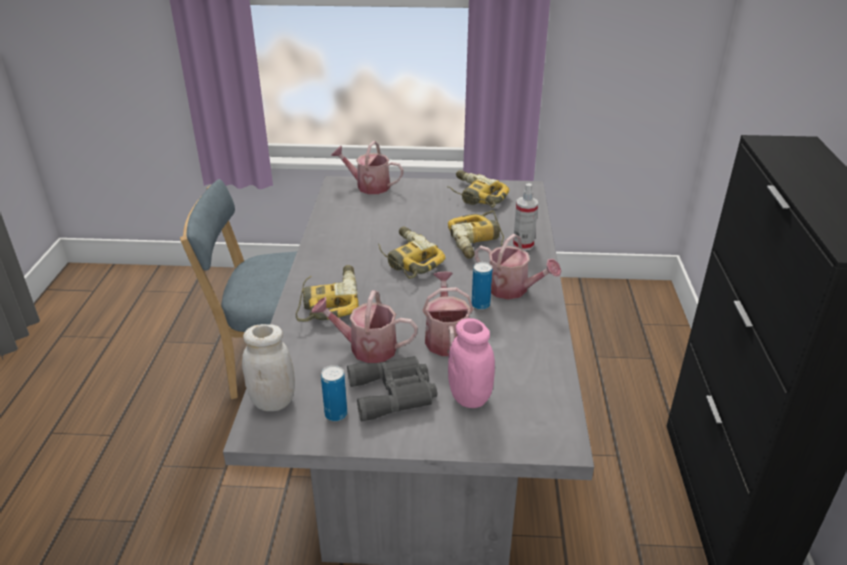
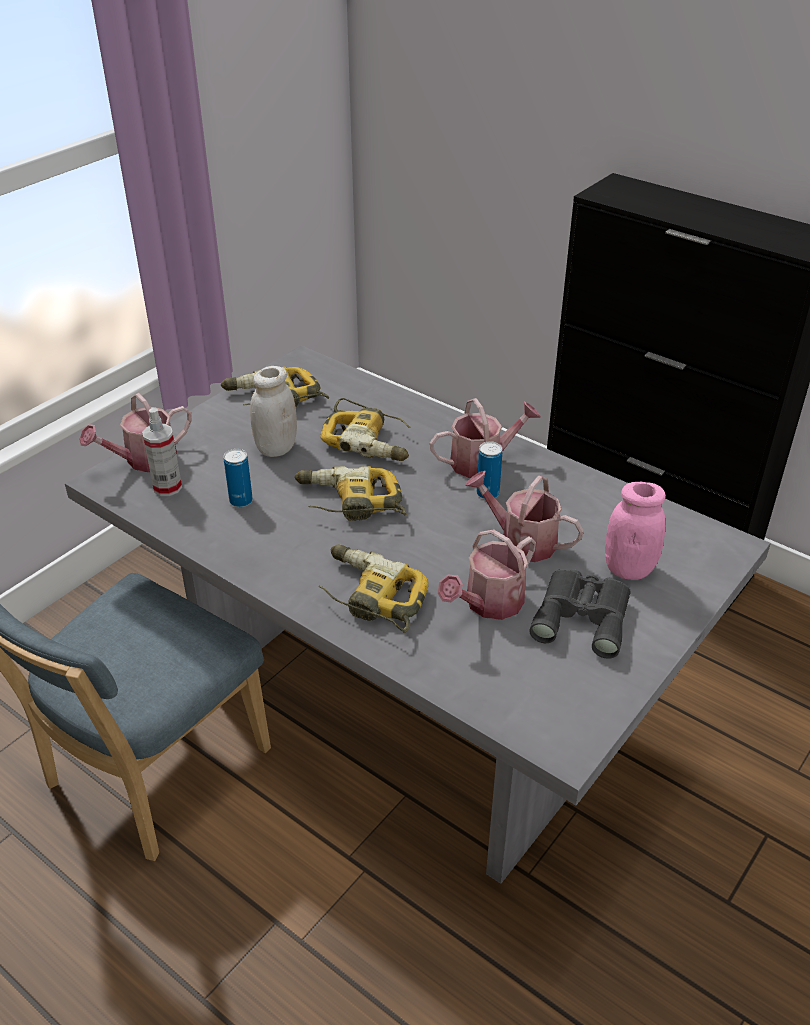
camera: 55 degrees left, 5 degrees up
white jar [242,324,295,411] -> white jar moved to [250,366,297,457]
can [321,365,347,421] -> can moved to [224,449,253,507]
spray bottle [513,183,538,251] -> spray bottle moved to [142,407,182,496]

